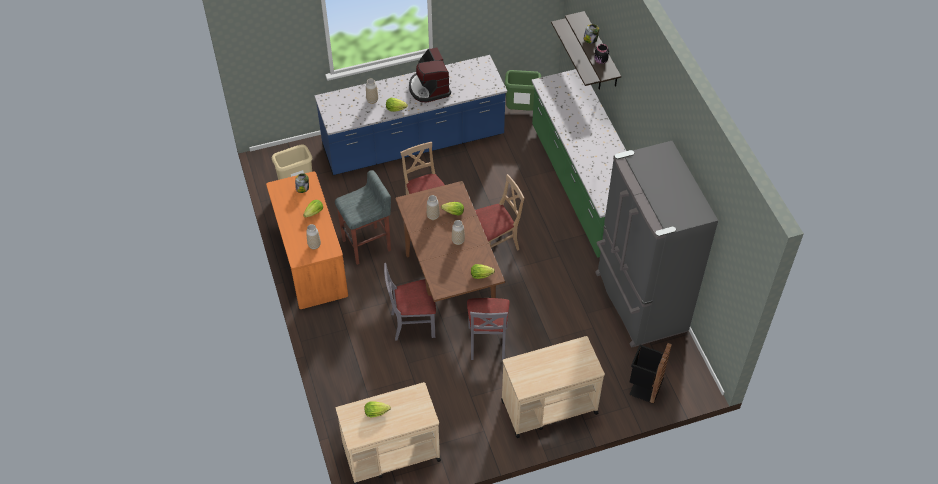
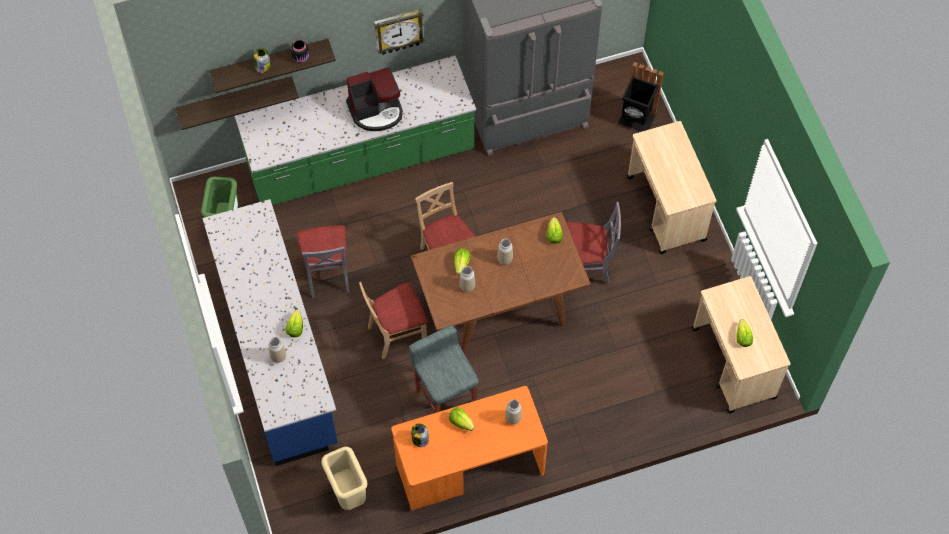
camera: 90 degrees left, 10 degrees up
grey chair [384,263,436,341] -> grey chair moved to [297,225,350,298]
coffee machine [409,47,451,102] -> coffee machine moved to [346,67,403,131]
none -> wall clock [374,8,425,55]

